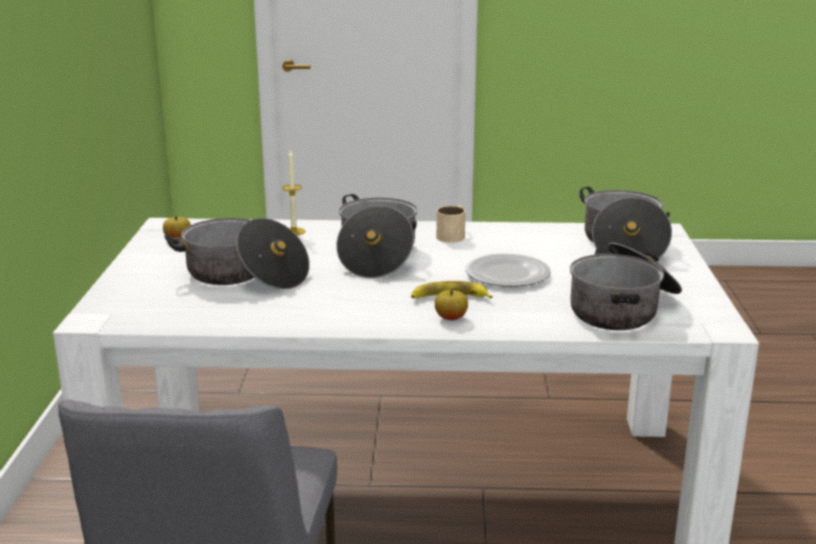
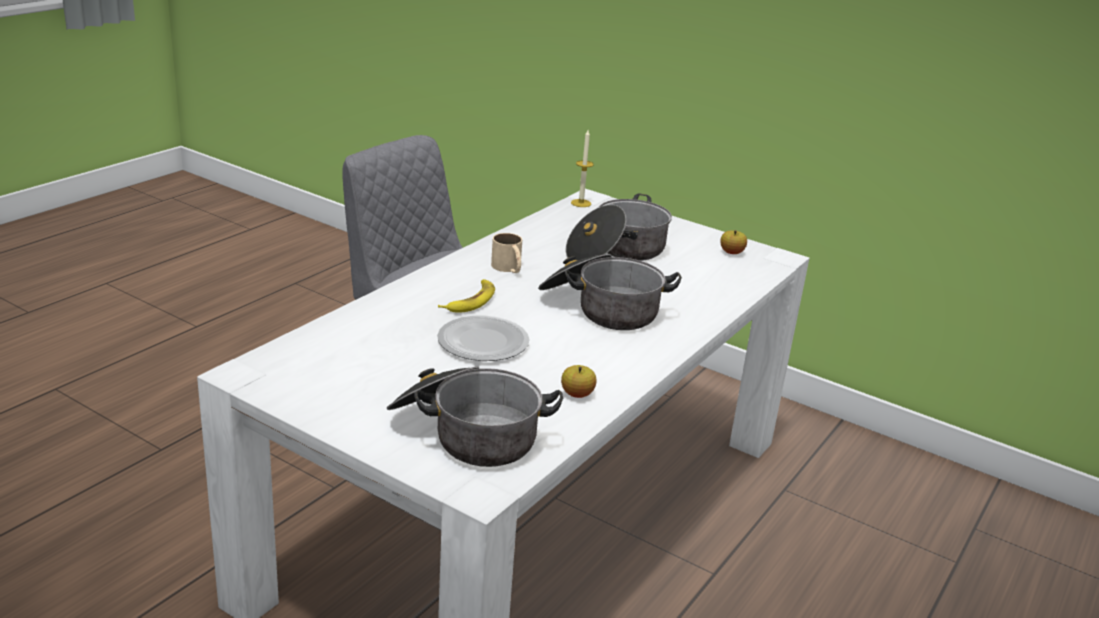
camera: 120 degrees right, 5 degrees up
candle [282,150,305,235] -> candle moved to [571,130,594,207]
apple [435,290,468,320] -> apple moved to [561,365,597,398]
beige mug [436,206,466,243] -> beige mug moved to [491,233,522,273]
cooking pot [570,243,682,330] -> none

